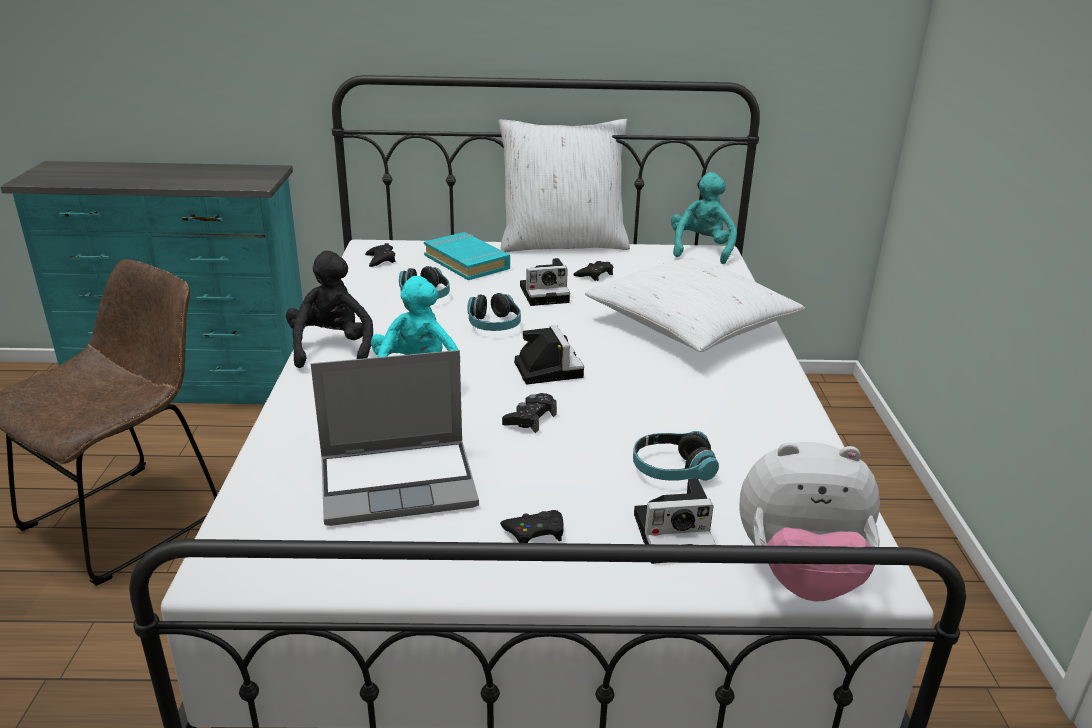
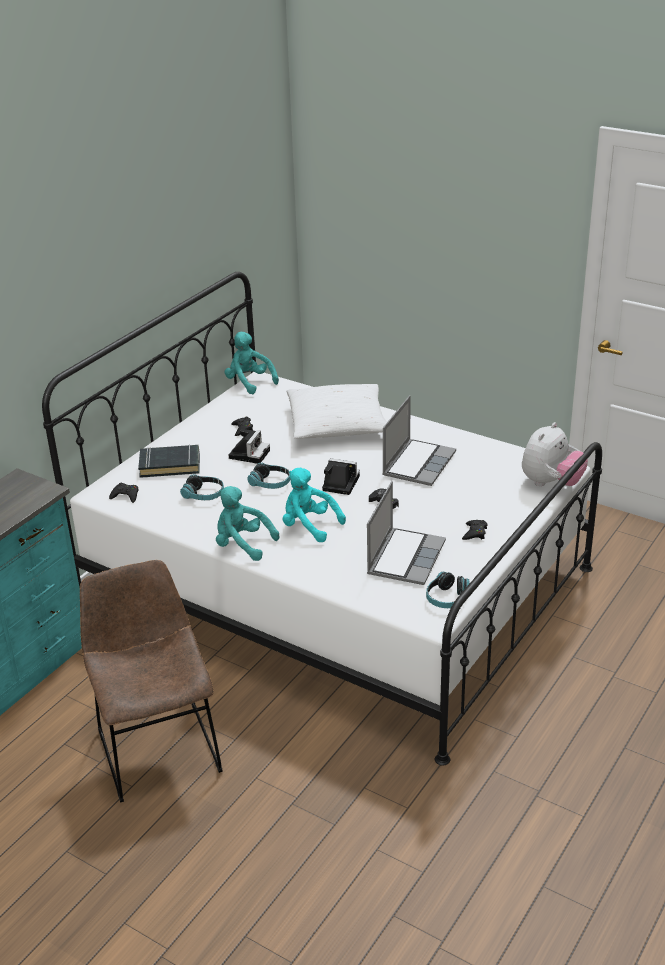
camera: 55 degrees left, 5 degrees up
black plush toy [286,251,373,368] -> turquoise plush toy [216,486,279,561]
turquoise book [424,232,510,280] -> black book [138,444,200,478]
white pillow [498,119,630,253] -> none
headphones [633,431,719,481] -> headphones moved to [426,572,469,608]
camera [634,478,716,564] -> none
none -> laptop [382,395,456,486]

